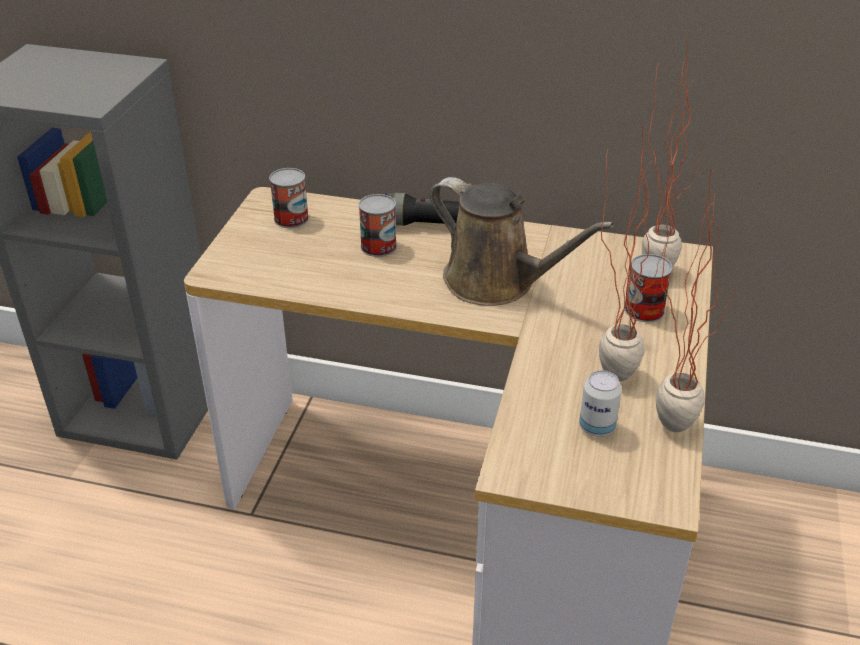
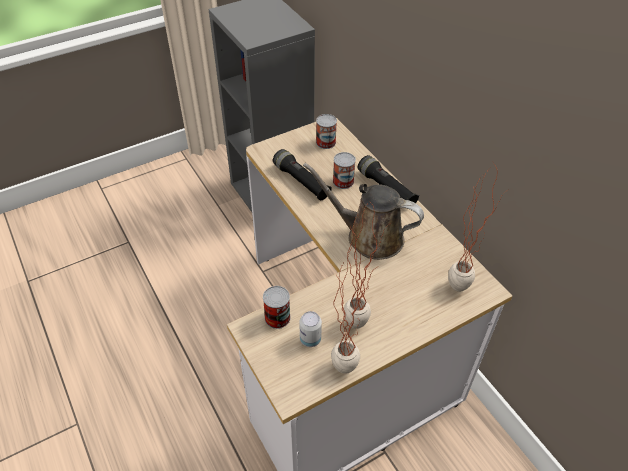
camera: 45 degrees right, 10 degrees up
brown watering can [430,177,614,306] -> brown watering can turned 120 degrees clockwise [303,163,424,260]
can [625,254,673,322] -> can moved to [263,286,291,329]
none -> black flashlight [273,149,331,200]

